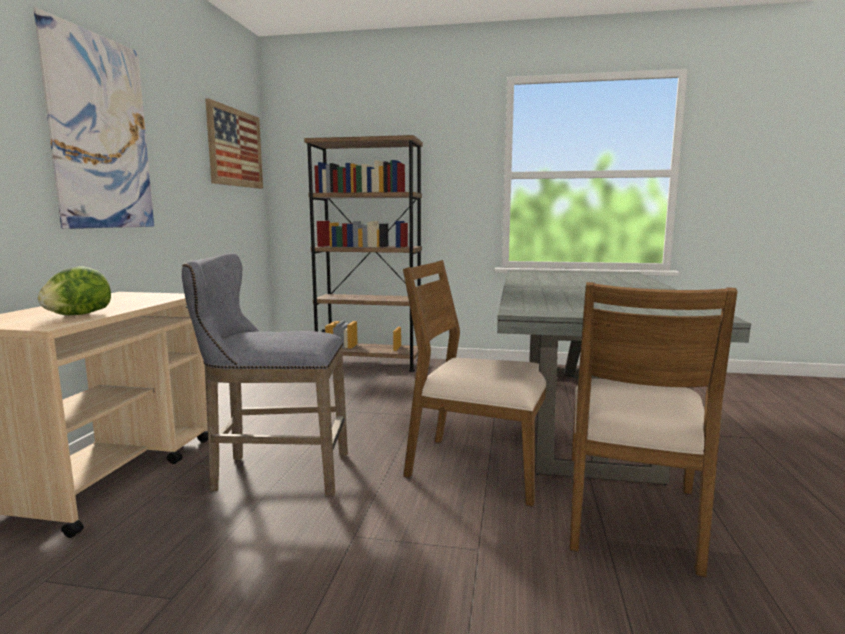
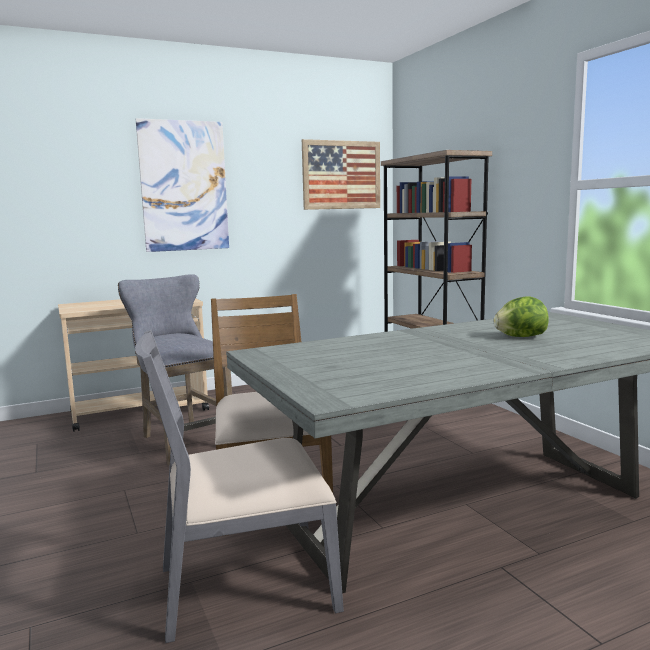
camera: 55 degrees right, 0 degrees up
lettuce [38,266,111,315] -> lettuce moved to [494,297,549,337]
brown chair [570,282,737,577] -> grey chair [135,330,344,643]

